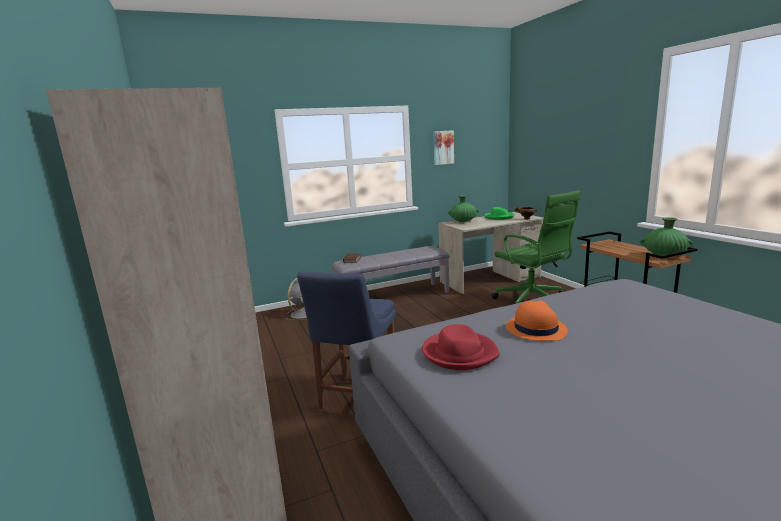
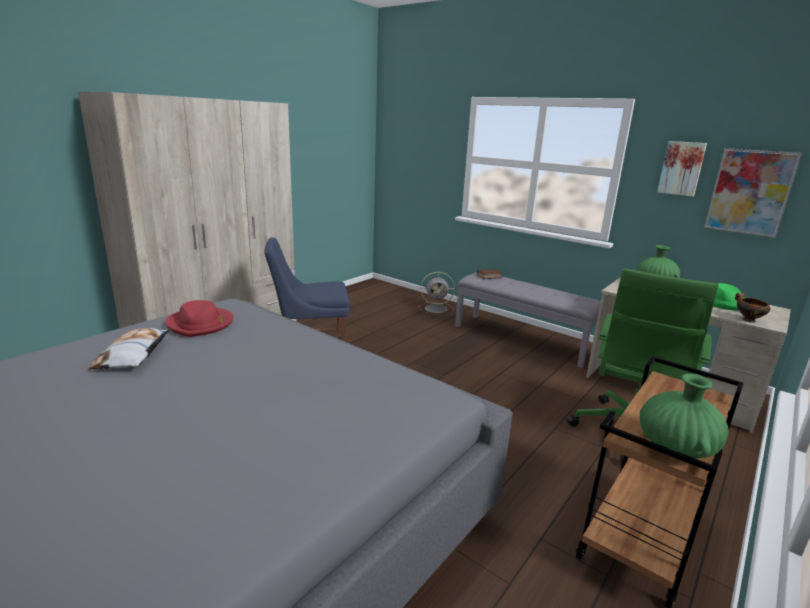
camera: 60 degrees right, 5 degrees up
orange hat [506,301,568,341] -> none
none -> pillow [88,328,170,369]
none -> picture [704,148,802,238]

